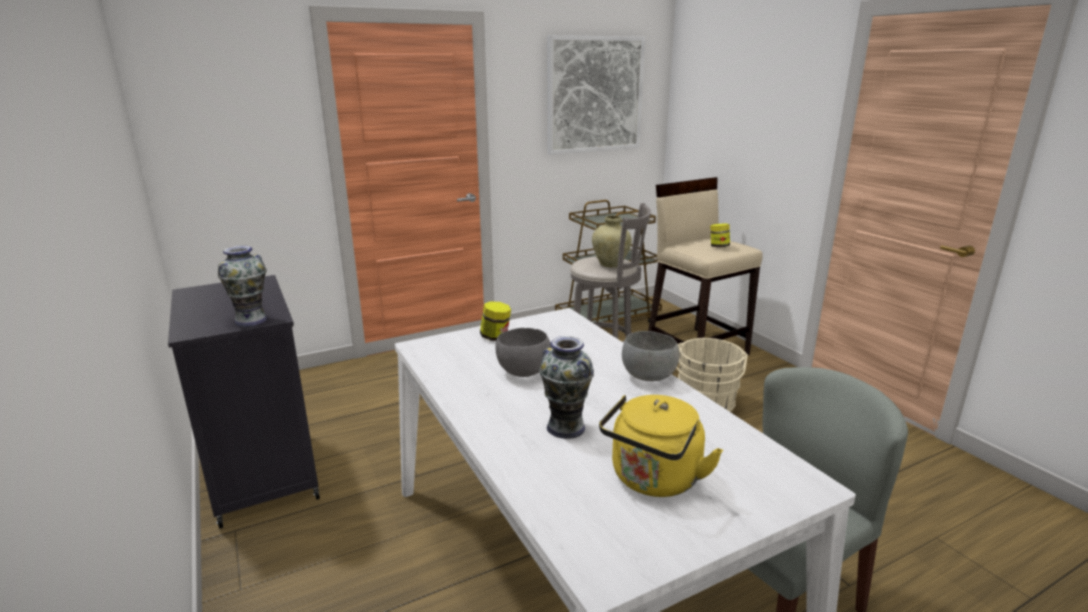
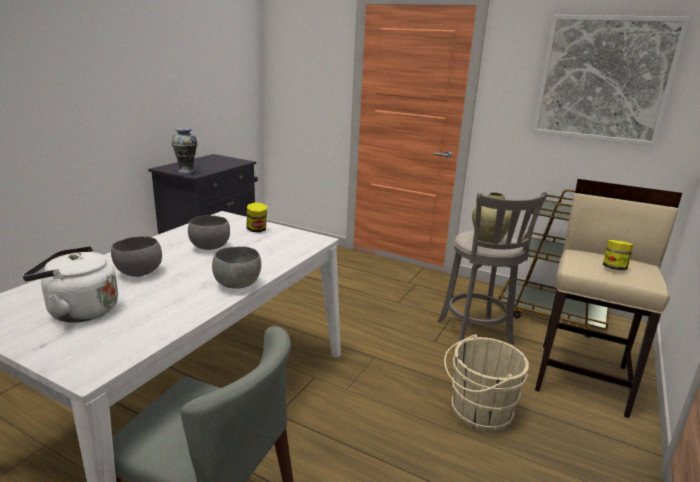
camera: 55 degrees right, 0 degrees up
vase [539,336,594,439] -> grey bowl [111,236,162,277]
yellow kettle [599,395,723,497] -> white kettle [23,246,118,323]

